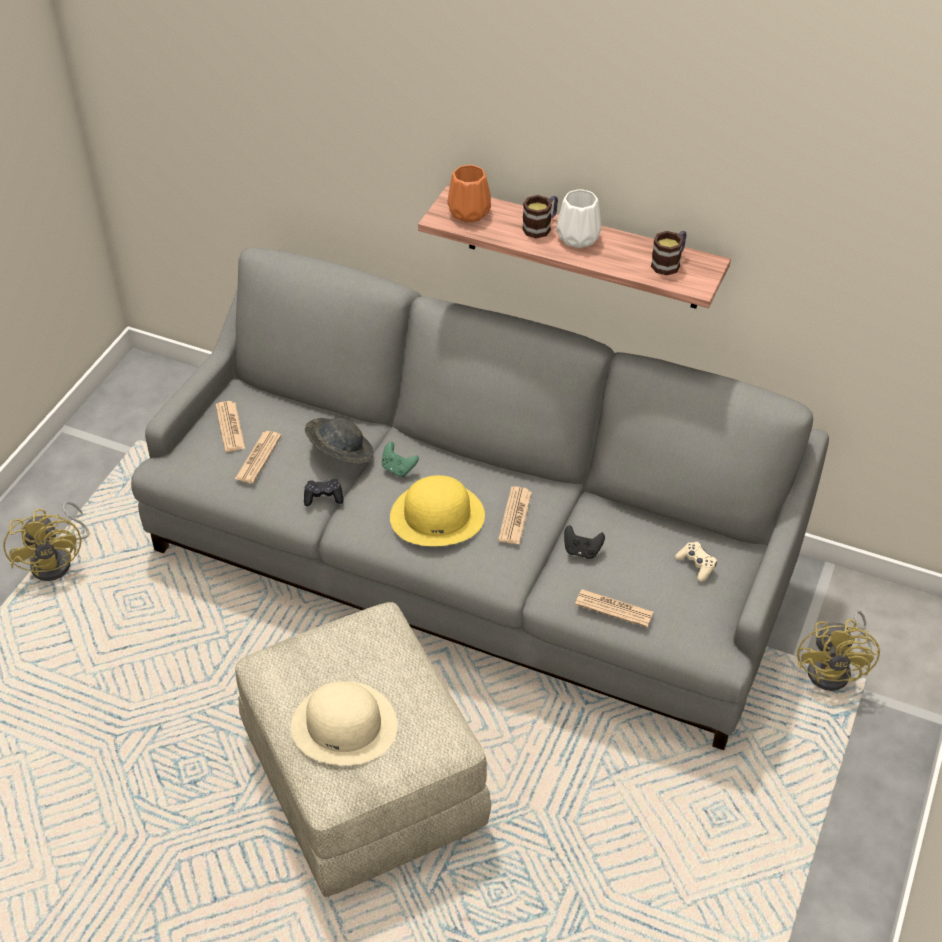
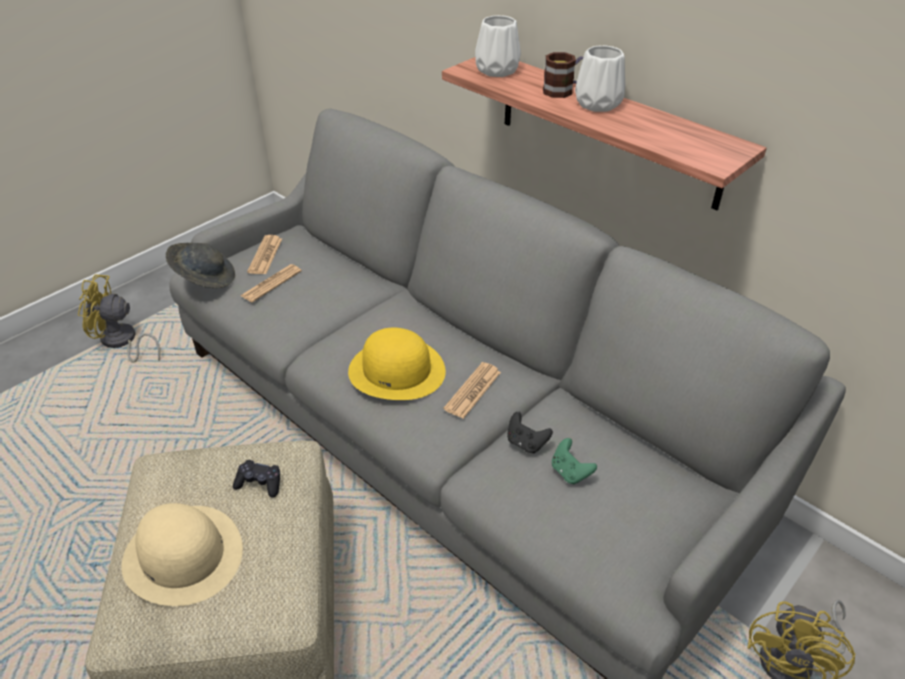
camera: 20 degrees right, 5 degrees down
yellow fan [3,502,90,581] -> yellow fan turned 90 degrees clockwise [78,274,160,363]
black game controller [304,479,344,506] -> black game controller moved to [233,460,280,498]
grey hat [305,418,374,464] -> grey hat moved to [166,243,235,288]
green game controller [382,442,419,477] -> green game controller moved to [552,438,597,484]
orange vase [447,165,491,223] -> white vase [475,15,521,77]
newspaper [575,589,654,627] -> none
mug [651,231,687,275] -> none
beige game controller [675,542,717,582] -> none

